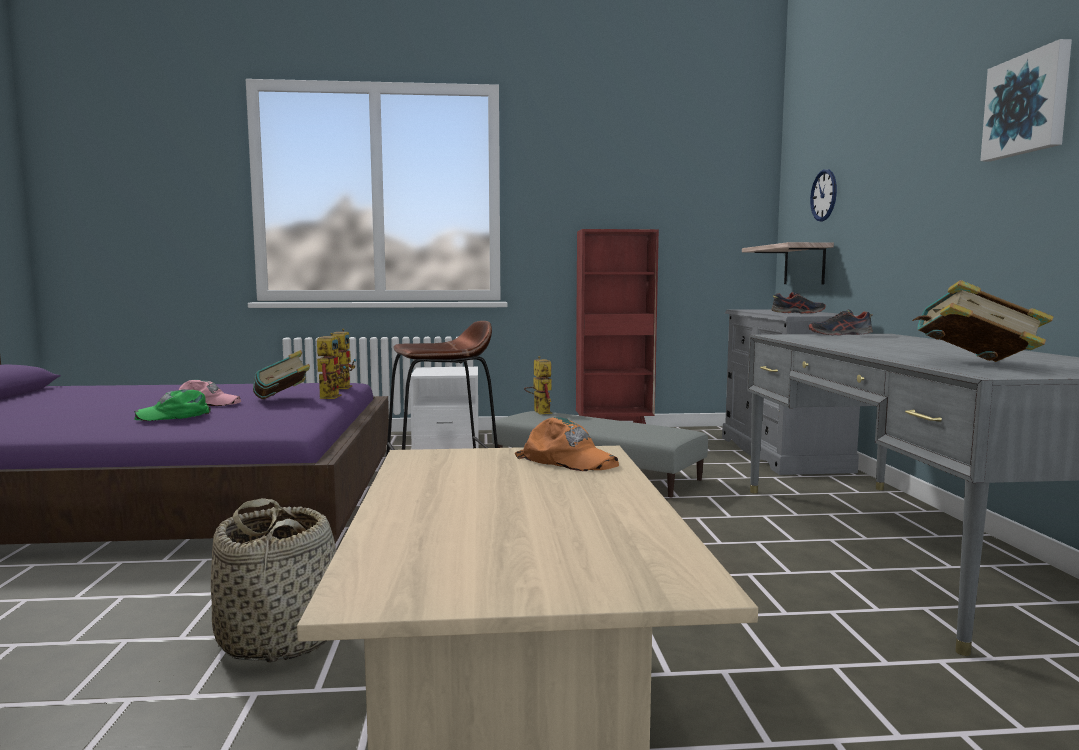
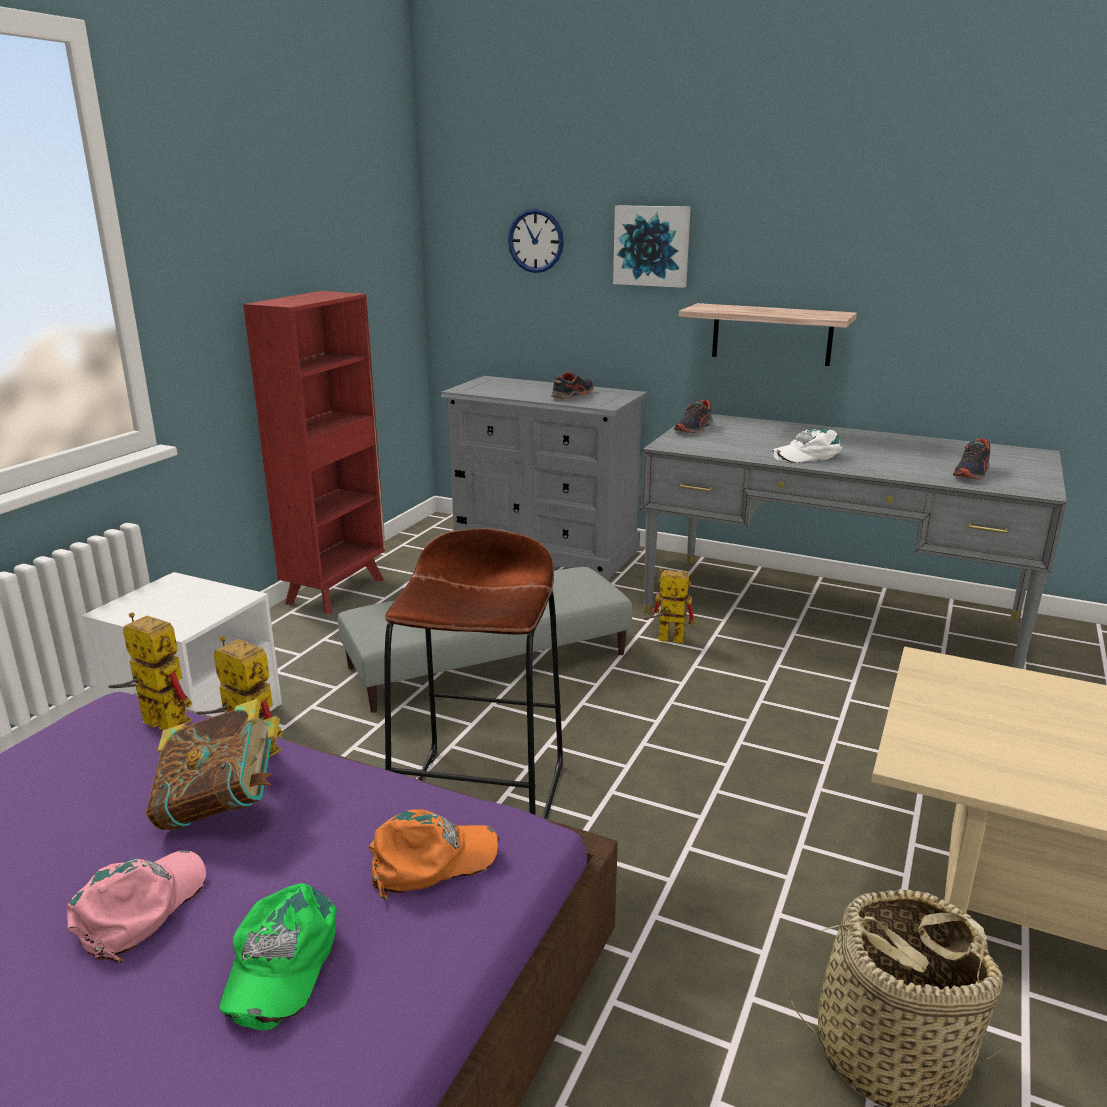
camera: 60 degrees left, 15 degrees up
orange cap [515,417,619,471] -> orange cap moved to [368,809,500,899]
toy robot [524,356,552,414] -> toy robot moved to [644,568,695,644]
shelf [742,242,834,284] -> shelf moved to [679,303,857,366]
book [912,280,1053,362] -> shoe [952,439,990,480]
picture [980,39,1072,161] -> picture moved to [613,205,691,288]
none -> white cap [772,429,842,463]

